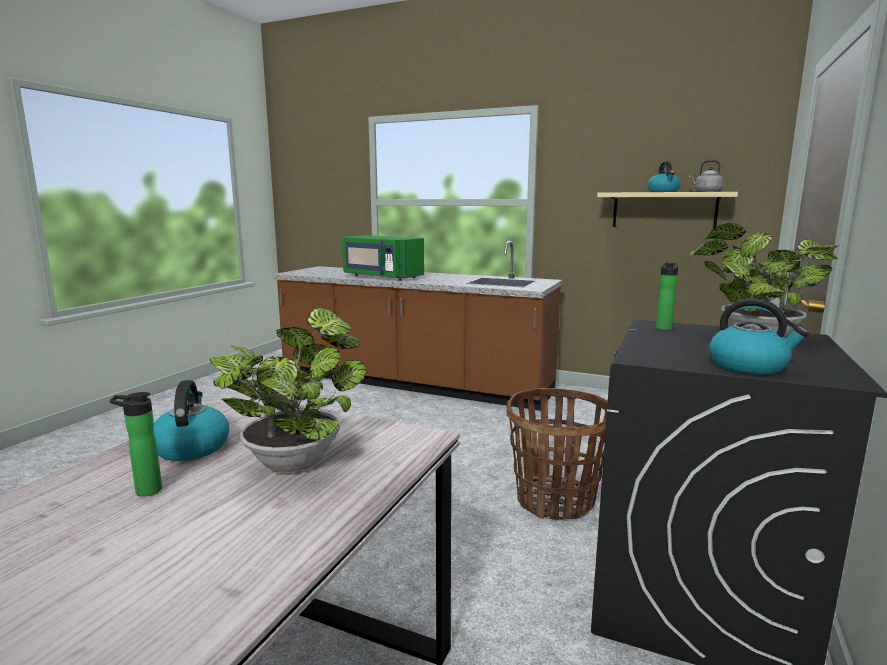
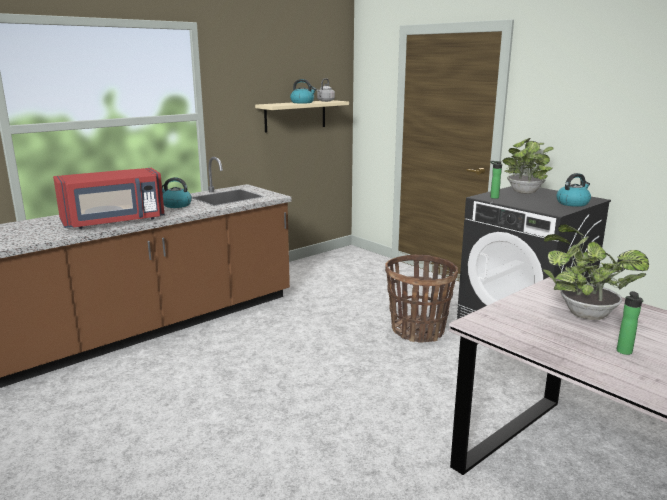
camera: 65 degrees left, 5 degrees up
kettle [154,380,229,461] -> kettle moved to [162,177,192,208]
green microwave [342,235,424,281] -> red microwave [53,168,165,229]

